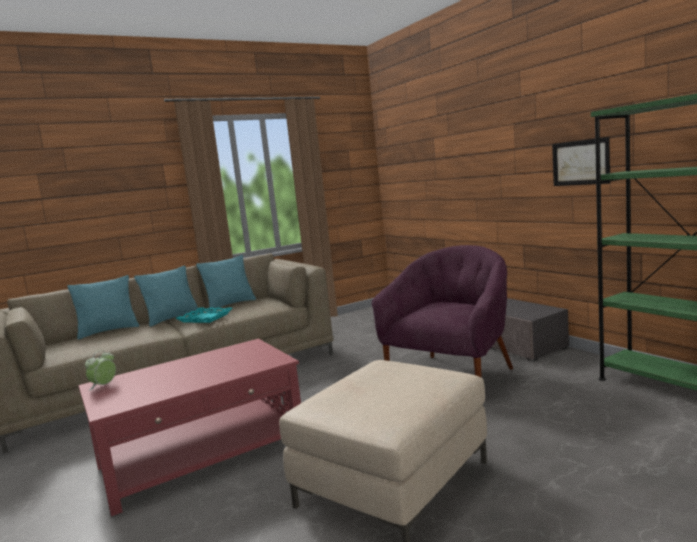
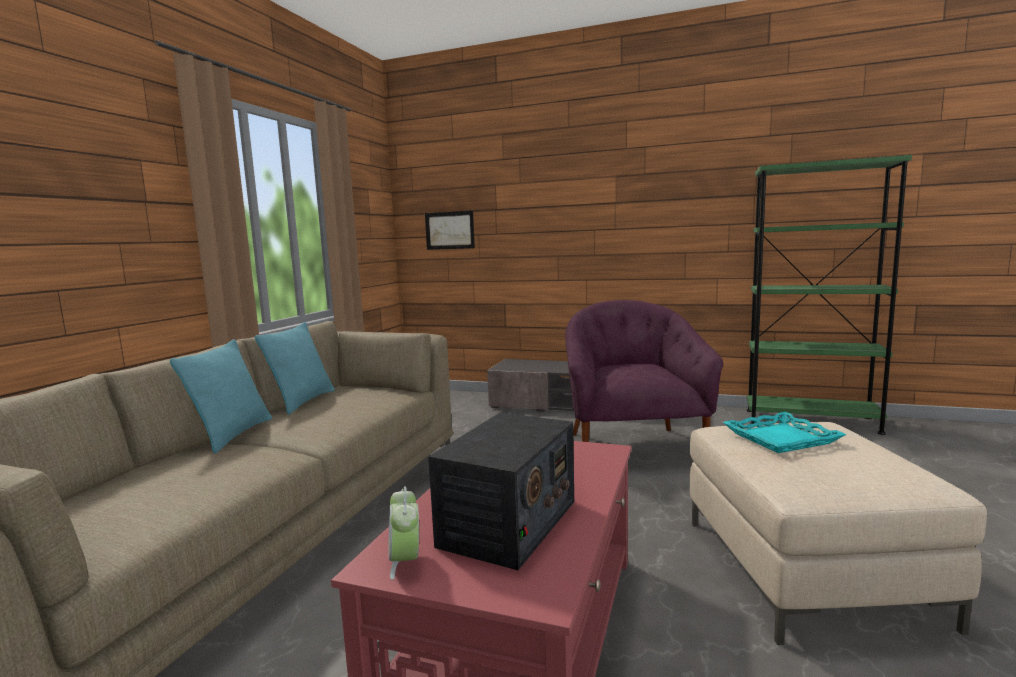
camera: 40 degrees left, 0 degrees up
turquoise pillow [67,275,139,339] -> none
turquoise tray [176,307,233,323] -> turquoise tray moved to [723,412,846,453]
picture [552,137,610,186] -> picture moved to [425,211,475,250]
none -> radio [428,413,574,570]

